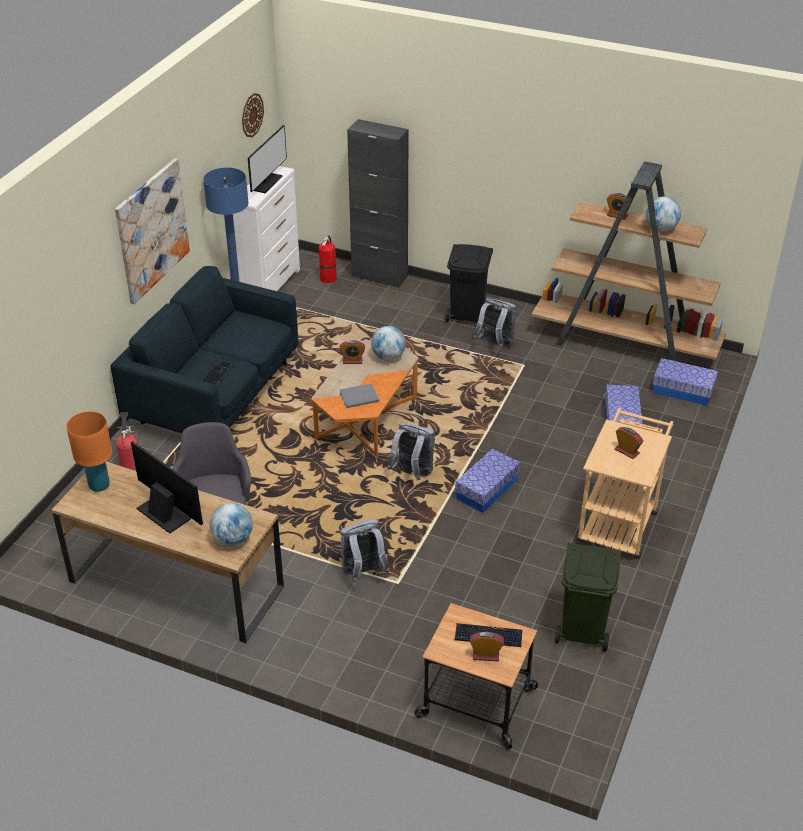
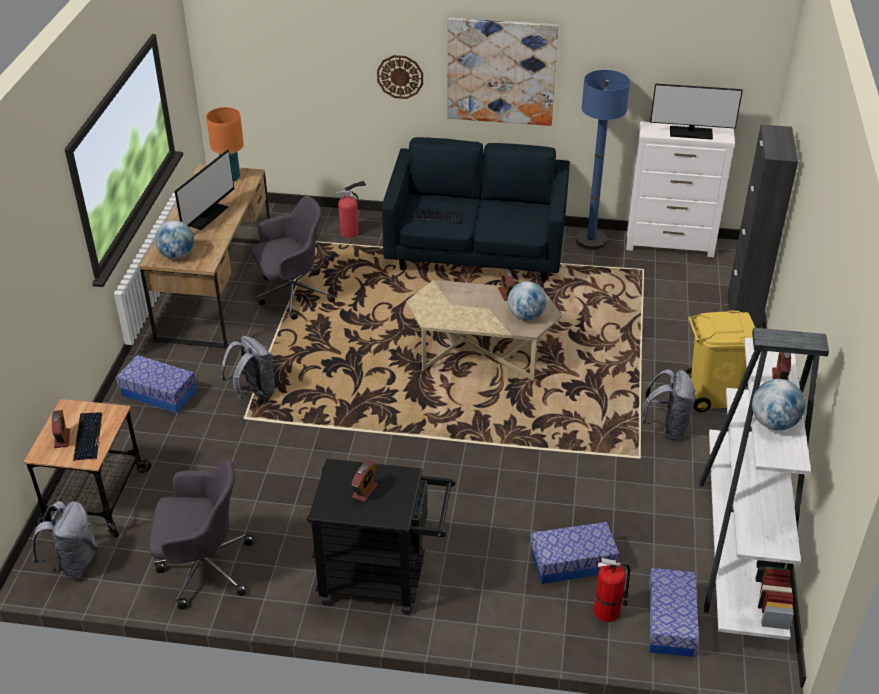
camera: 75 degrees right, 0 degrees up
wall clock [242,93,264,137] -> wall clock moved to [377,55,423,99]
orange coffee table [311,340,419,457] -> beige coffee table [406,280,562,381]
fire extinguisher [319,235,337,283] -> fire extinguisher moved to [594,558,630,622]
grey book [339,383,379,408] -> none
grey backpack [387,423,435,480] -> grey backpack moved to [32,501,98,580]
black trash can [445,244,493,326] -> yellow trash can [685,310,755,412]
storage box [455,448,520,513] -> storage box moved to [116,355,196,413]
brown bookcase [531,161,726,361] -> white bookcase [699,328,829,640]
green trash can [555,543,622,652] -> grey office chair [149,459,253,610]
beige cart [577,408,673,559] -> black cart [307,459,456,615]

